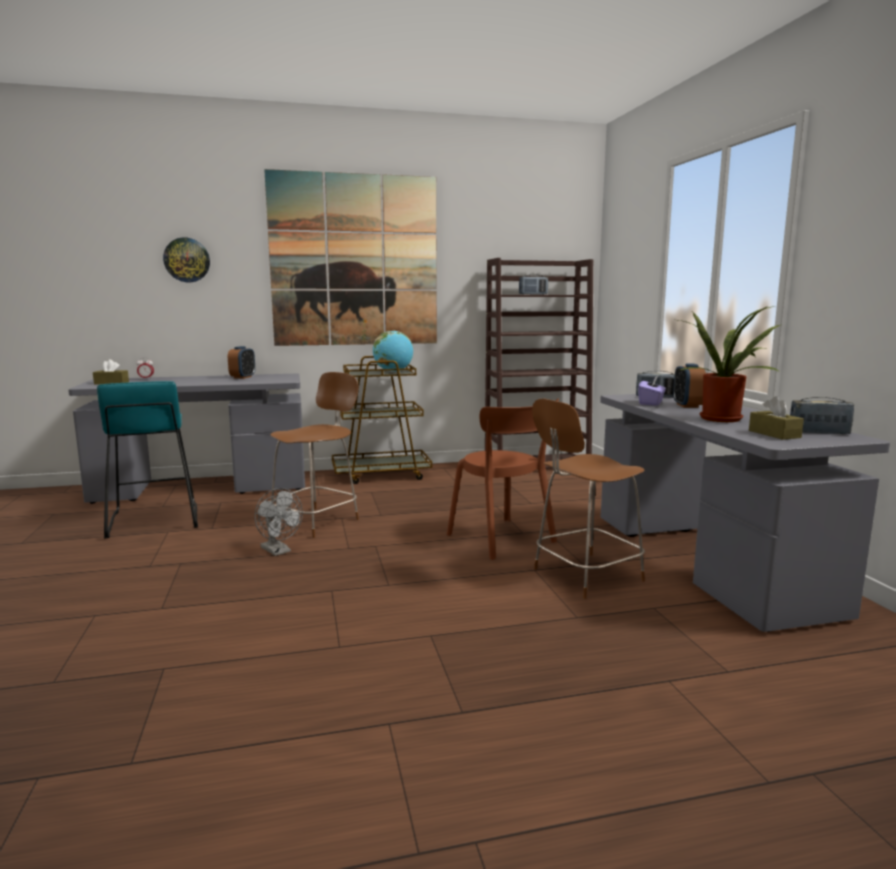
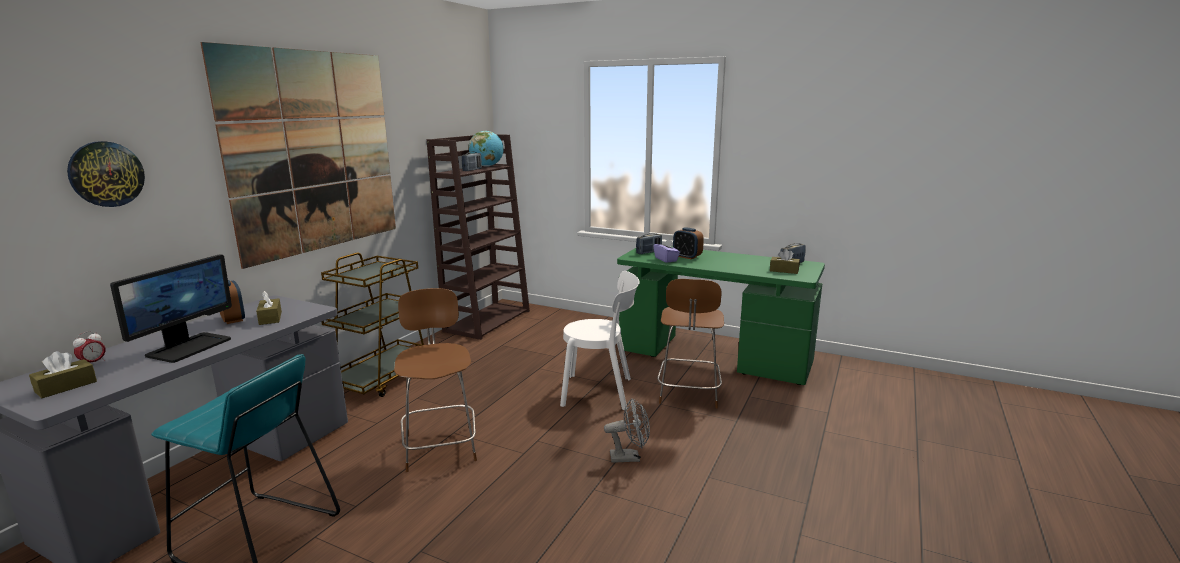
camera: 50 degrees left, 5 degrees up
grey fan [254,488,303,556] -> grey fan moved to [604,398,650,463]
globe [373,331,413,372] -> globe moved to [468,131,504,167]
brown chair [447,399,559,560] -> white chair [560,271,640,410]
grey desk [600,394,890,632] -> green desk [617,246,825,385]
potted plant [677,306,780,422] -> none
none -> monitor [110,254,232,363]
none -> brown tissue box [256,291,282,325]

